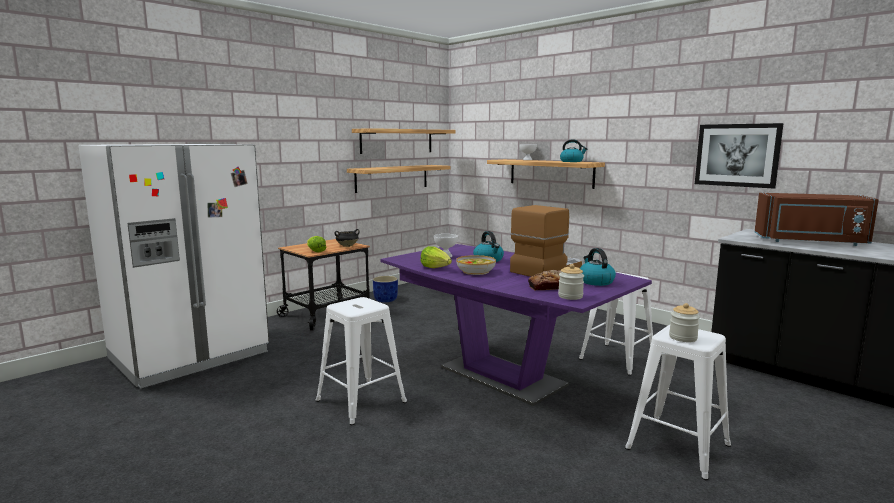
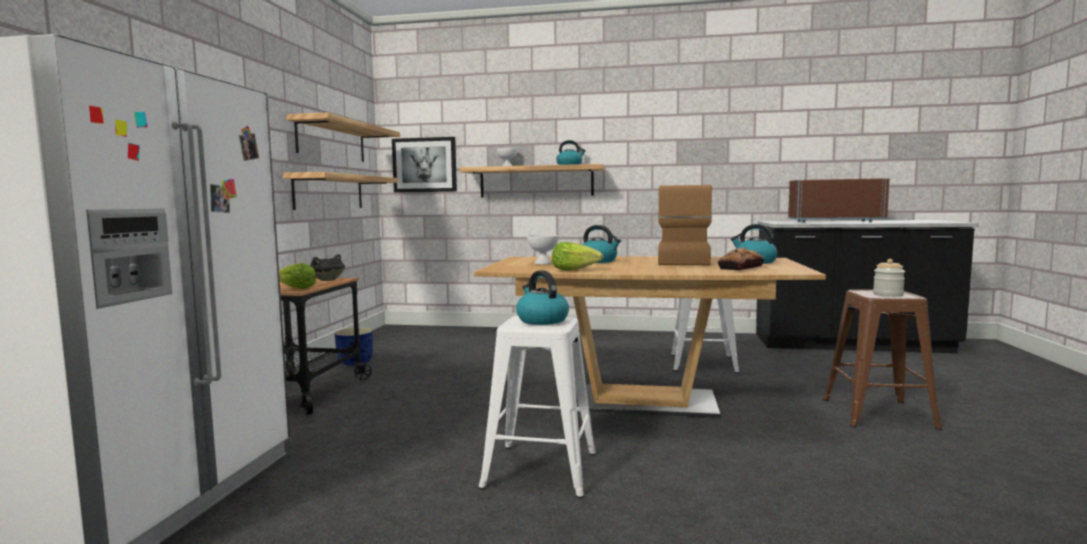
camera: 35 degrees left, 5 degrees down
purple dining table [380,244,652,406] -> brown dining table [474,256,826,418]
bowl [456,255,496,275] -> none
jar [558,264,584,300] -> none
white stool [625,325,731,481] -> brown stool [823,290,942,430]
picture [695,123,784,189] -> picture moved to [392,137,457,193]
brown microwave [755,193,879,246] -> brown microwave turned 150 degrees counterclockwise [788,178,889,223]
none -> kettle [516,270,569,325]

